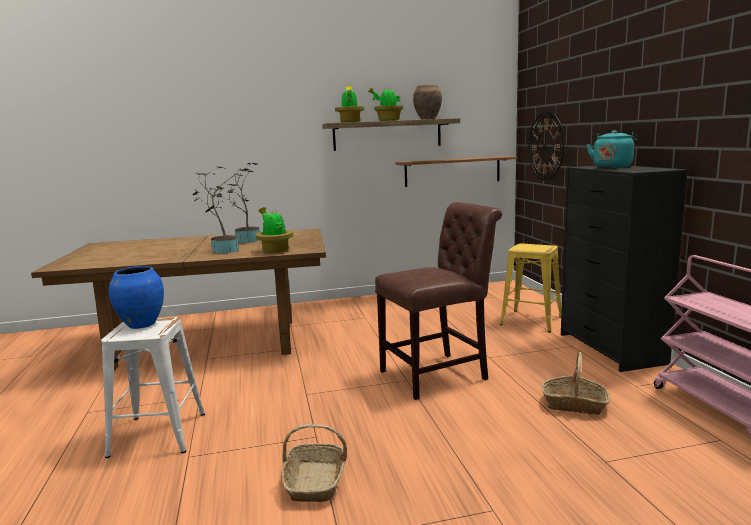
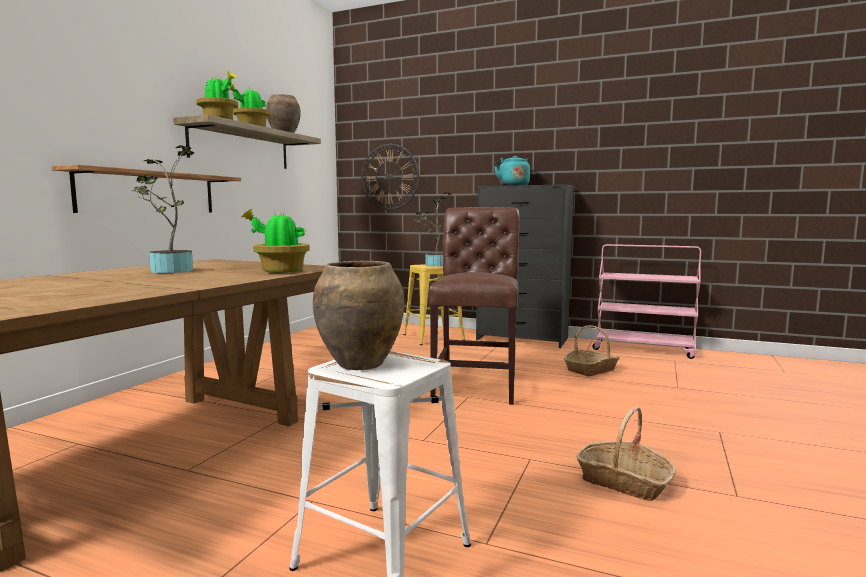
camera: 55 degrees left, 5 degrees down
blue vase [109,266,164,329] -> brown vase [313,261,404,370]
potted plant [193,167,243,254] -> potted plant moved to [414,193,452,267]
shelf [395,156,517,187] -> shelf moved to [52,165,241,213]

